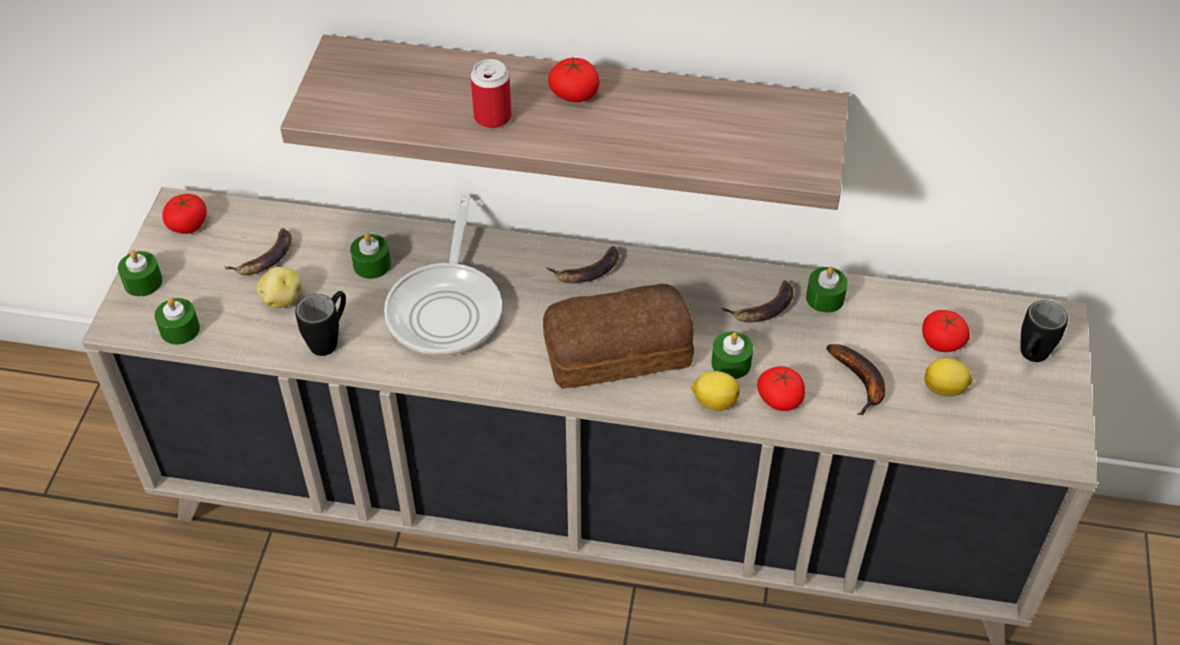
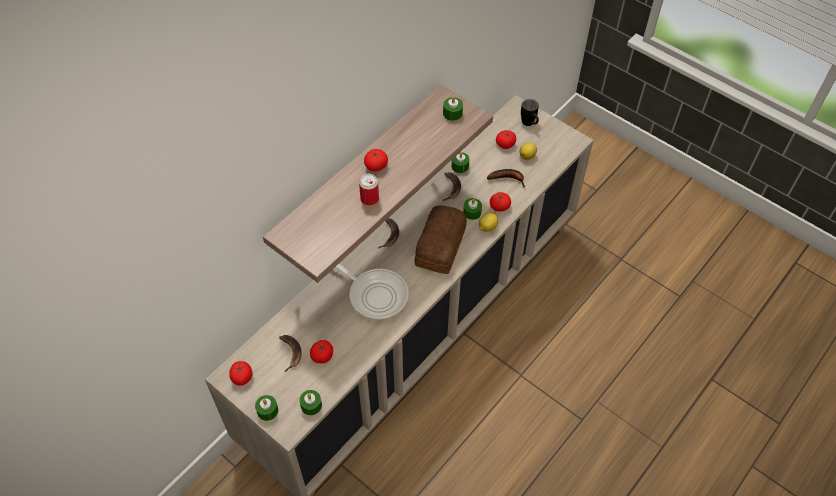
camera: 60 degrees left, 5 degrees up
potato [257,267,302,308] -> tomato [310,340,333,363]
black mug [295,291,346,356] -> none
green candle [350,233,391,279] -> green candle moved to [443,96,463,121]

